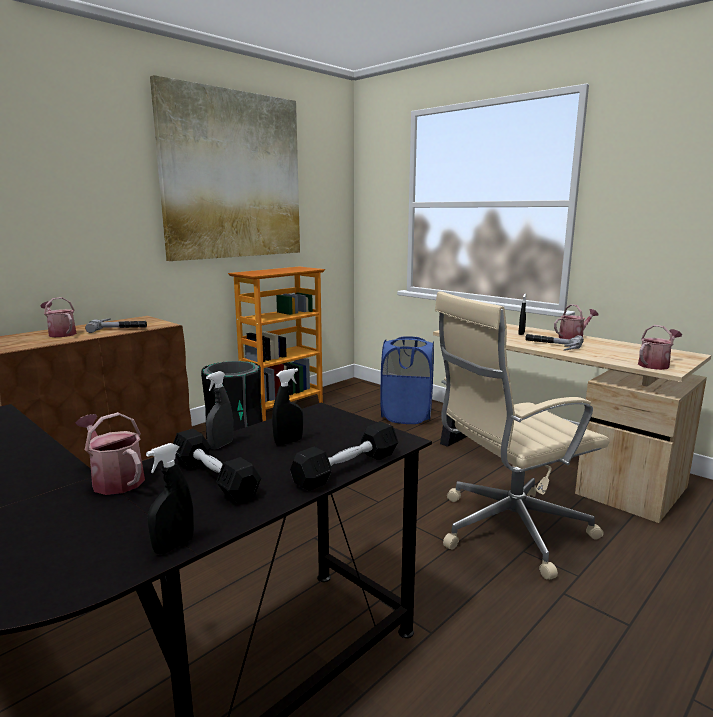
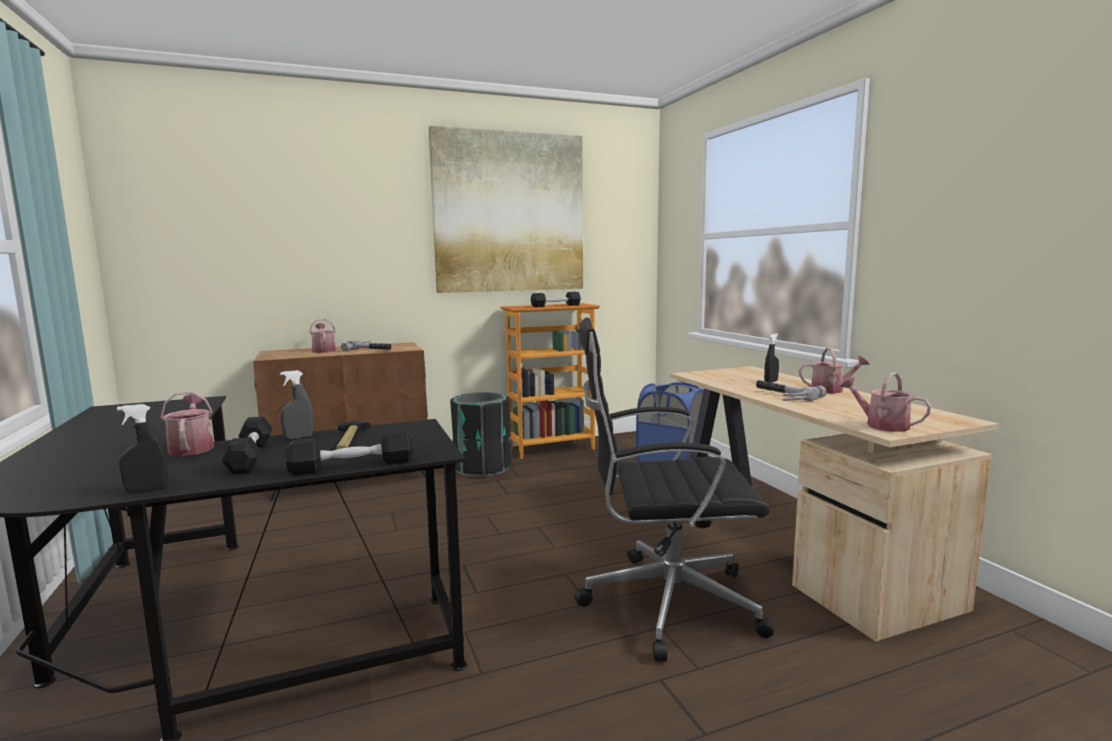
camera: 25 degrees right, 5 degrees down
black spray bottle [272,368,303,445] -> hammer [336,421,371,450]
beige office chair [435,291,610,580] -> black office chair [574,318,774,661]
watering can [638,325,682,370] -> watering can turned 120 degrees counterclockwise [840,372,931,432]
none -> black dumbbell [531,292,581,307]

